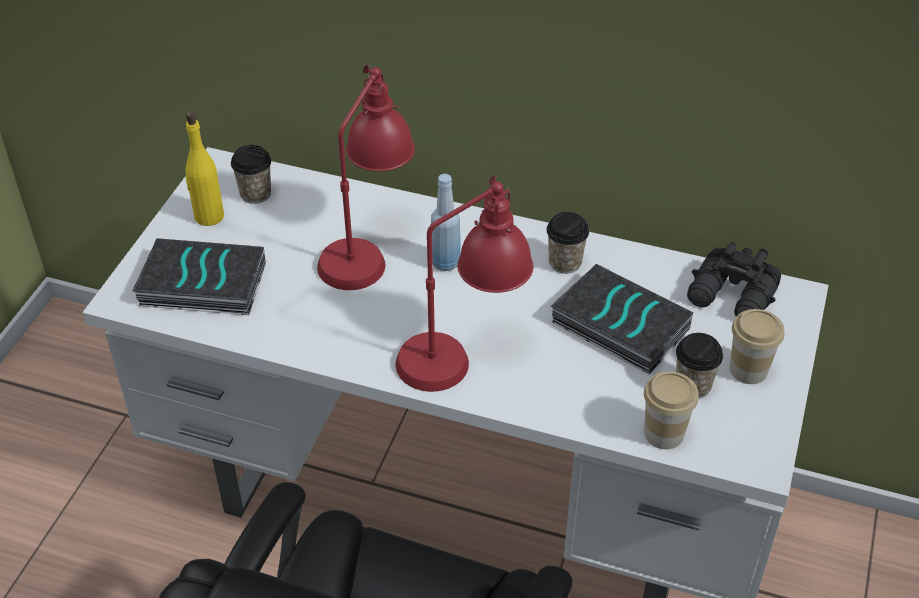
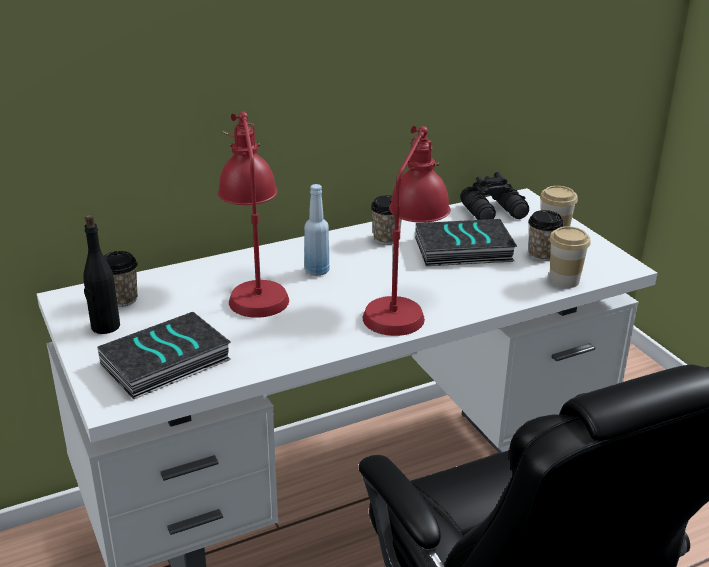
camera: 45 degrees left, 15 degrees down
yellow bottle [185,111,224,226] -> black bottle [83,214,120,334]

